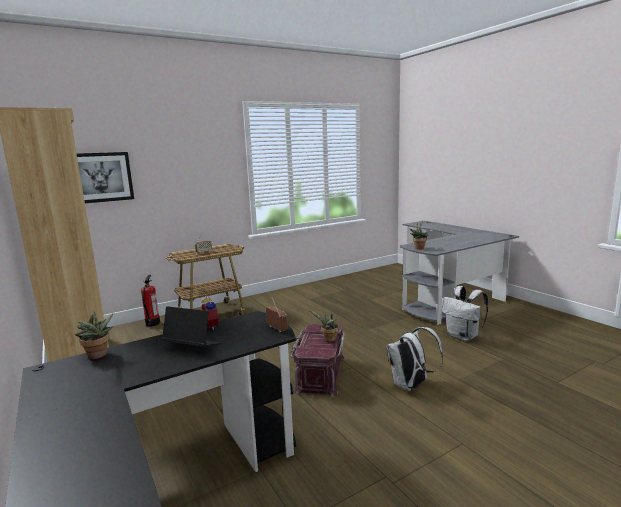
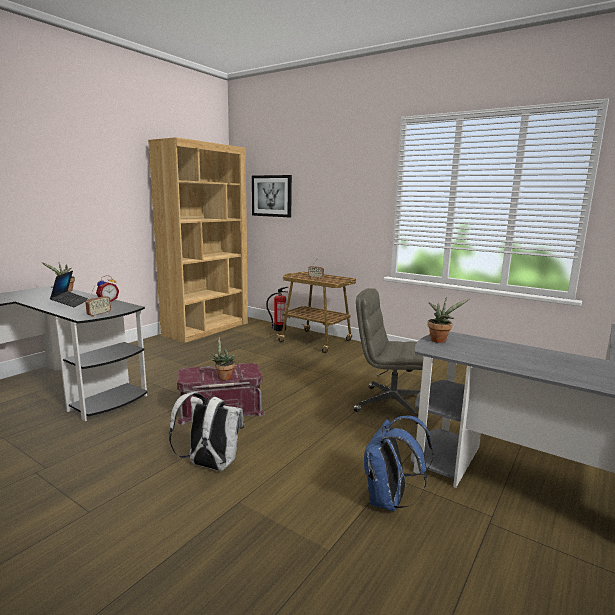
camera: 65 degrees right, 0 degrees up
white backpack [442,286,488,341] -> blue backpack [364,415,434,511]
none -> grey office chair [354,288,435,424]

